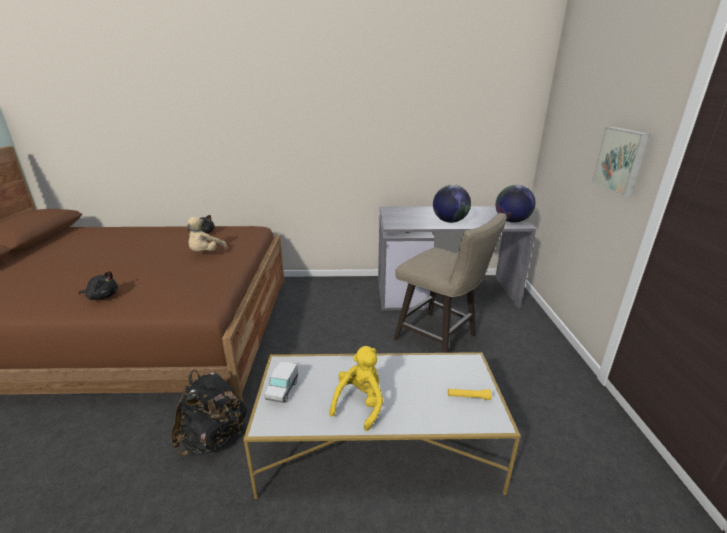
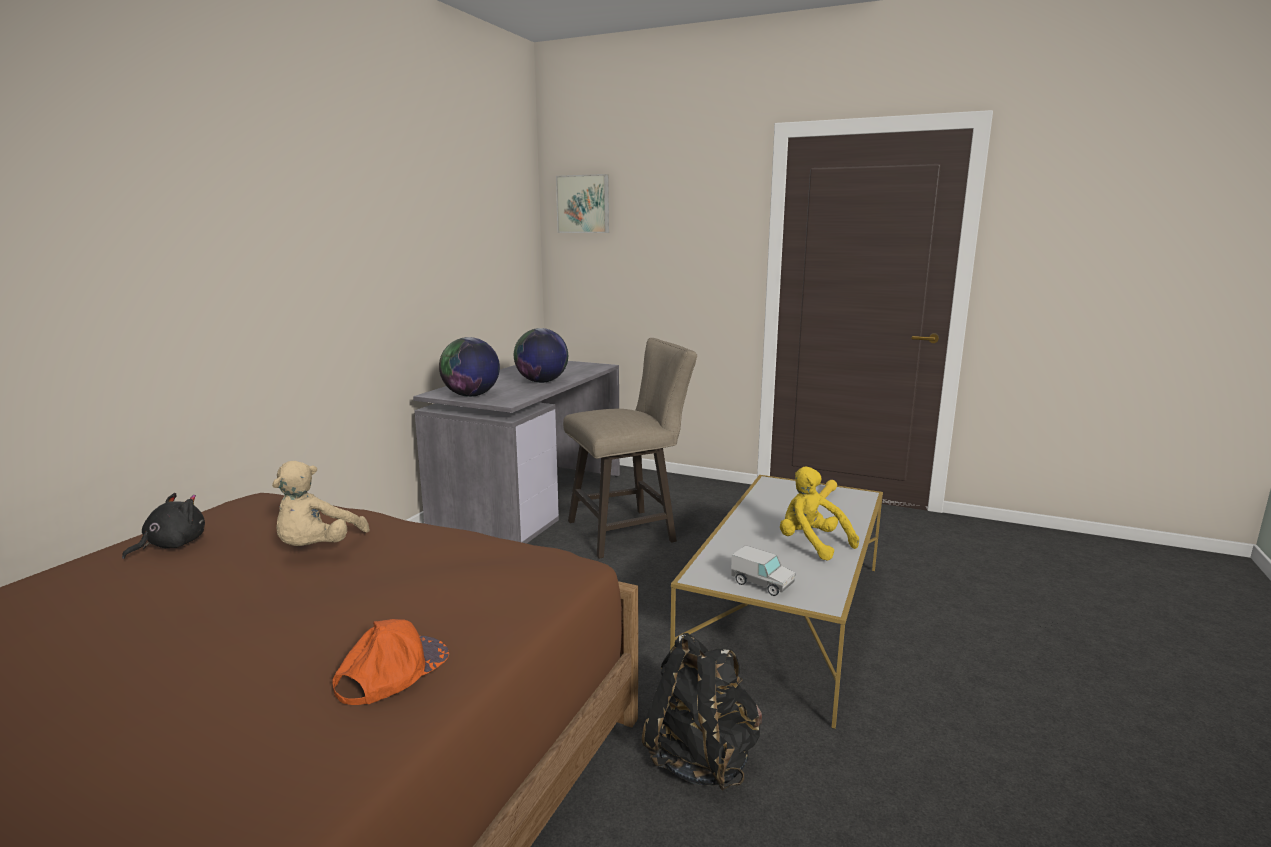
camera: 65 degrees left, 10 degrees down
black plush toy [79,271,118,300] -> orange cap [332,619,449,705]
beige plush toy [186,217,227,252] -> beige plush toy turned 60 degrees clockwise [272,461,370,546]
globe [496,185,535,223] -> globe moved to [439,337,500,397]
picture [592,127,650,197] -> picture moved to [556,174,609,233]

